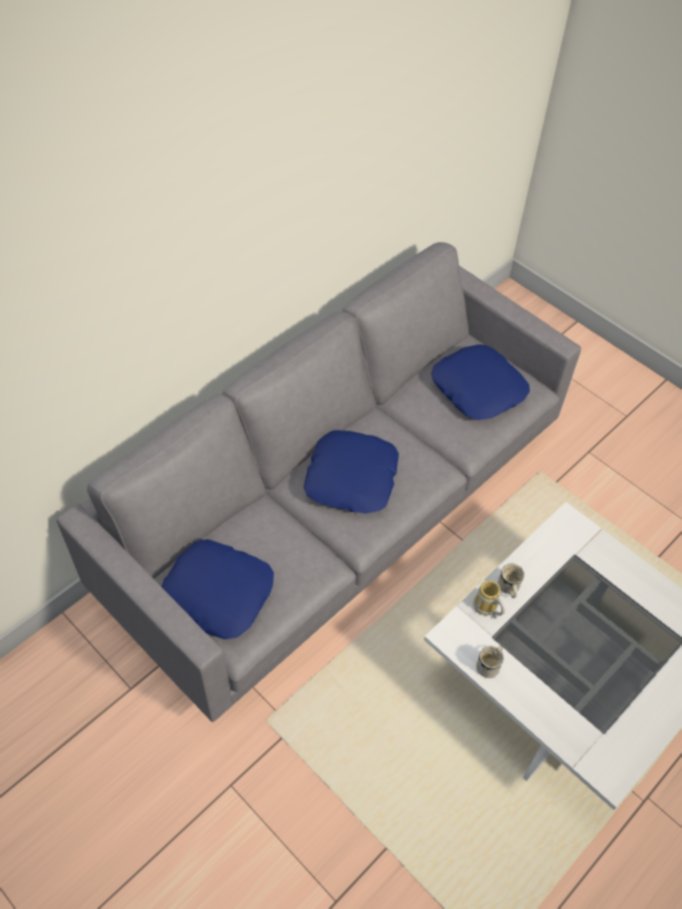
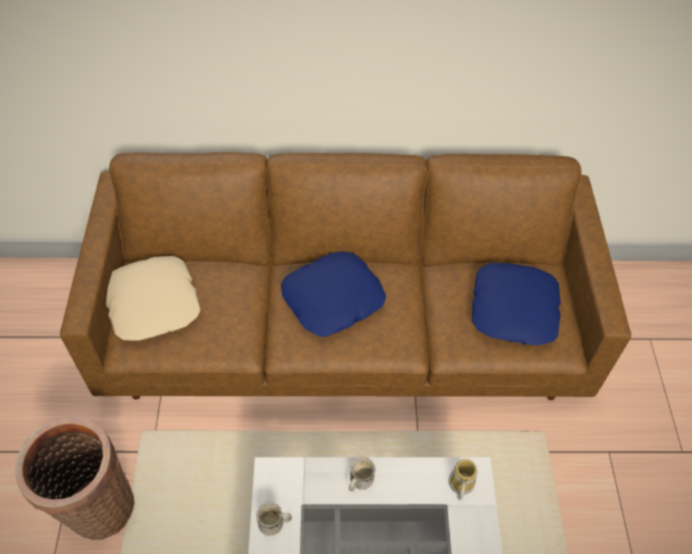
camera: 45 degrees right, 0 degrees up
grey sofa [56,242,581,722] -> brown sofa [60,152,631,400]
blue pillow [161,539,274,639] -> beige pillow [106,256,200,341]
mug [473,580,505,619] -> mug moved to [449,459,477,500]
none -> basket [15,417,134,540]

